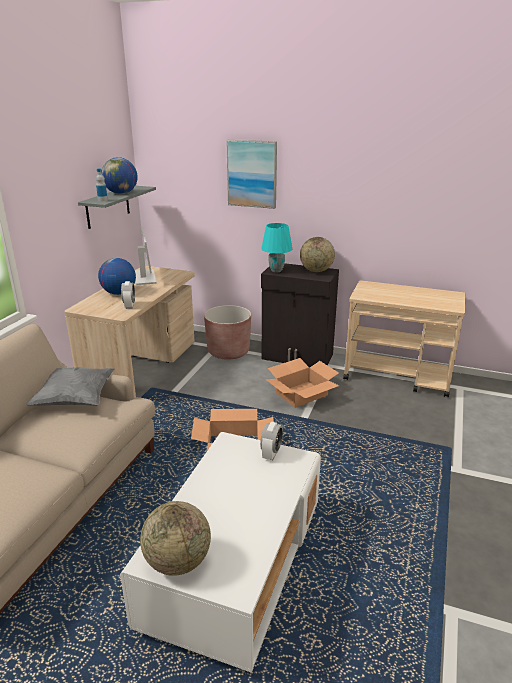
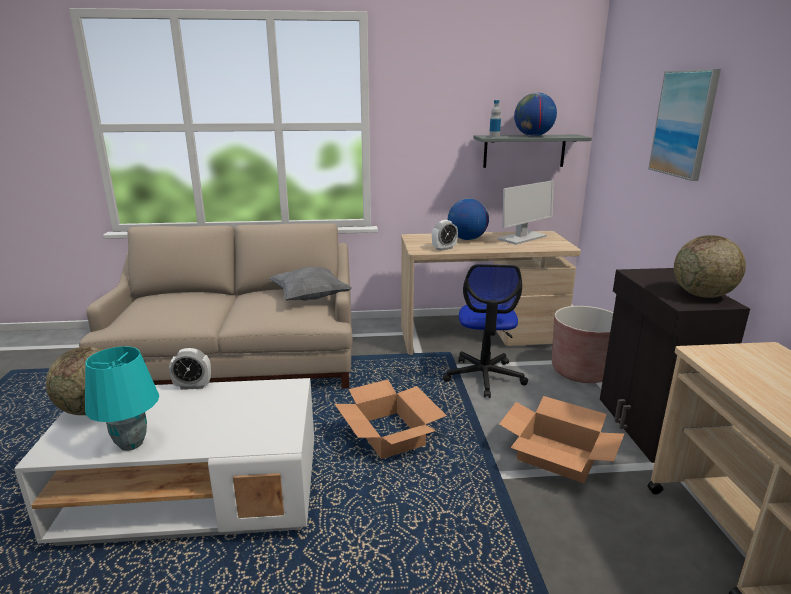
camera: 65 degrees right, 5 degrees down
alarm clock [260,422,283,460] -> alarm clock moved to [169,348,211,390]
turquoise table lamp [261,223,292,272] -> turquoise table lamp moved to [85,346,159,451]
none -> office chair [443,264,528,398]

